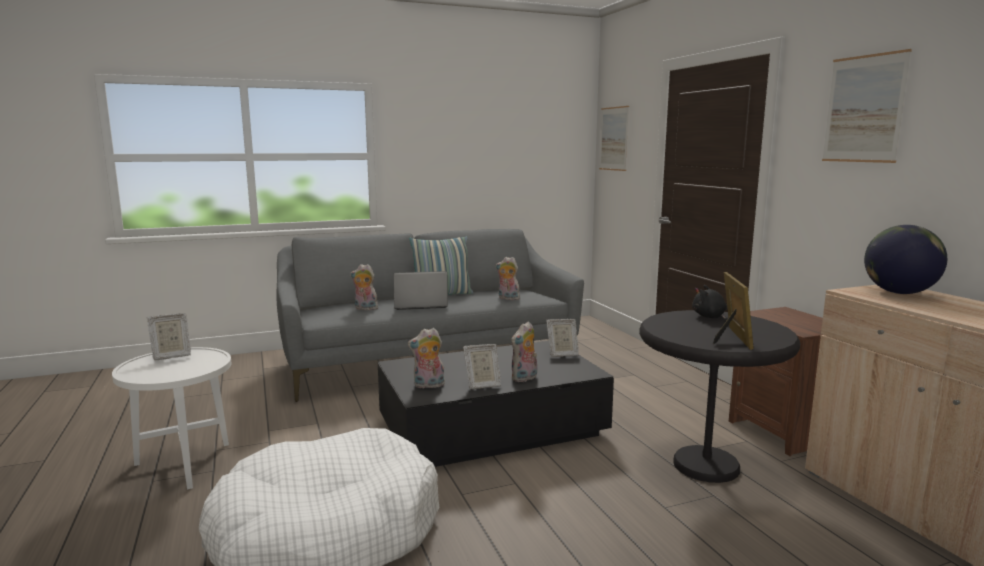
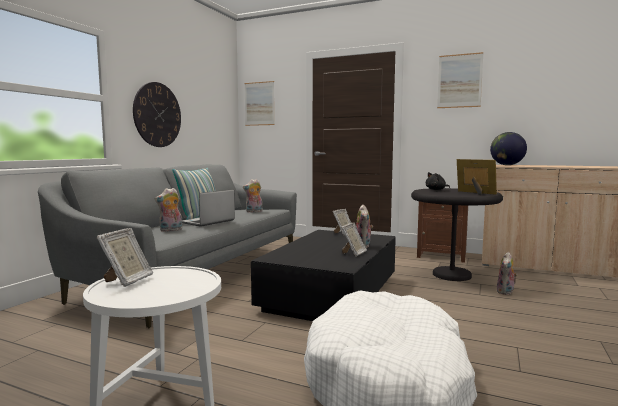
camera: 45 degrees left, 5 degrees down
plush toy [408,328,445,389] -> plush toy moved to [496,252,518,295]
none -> wall clock [133,82,181,147]

